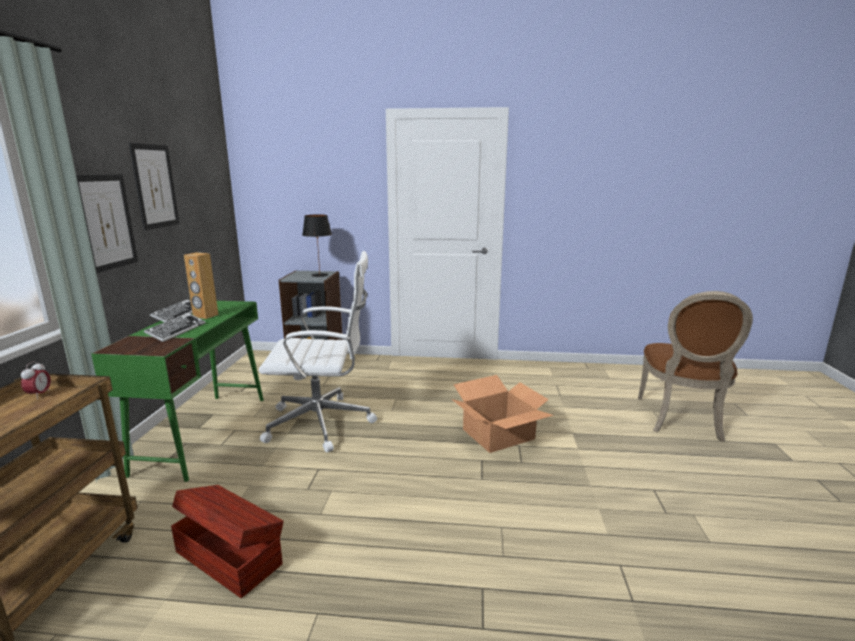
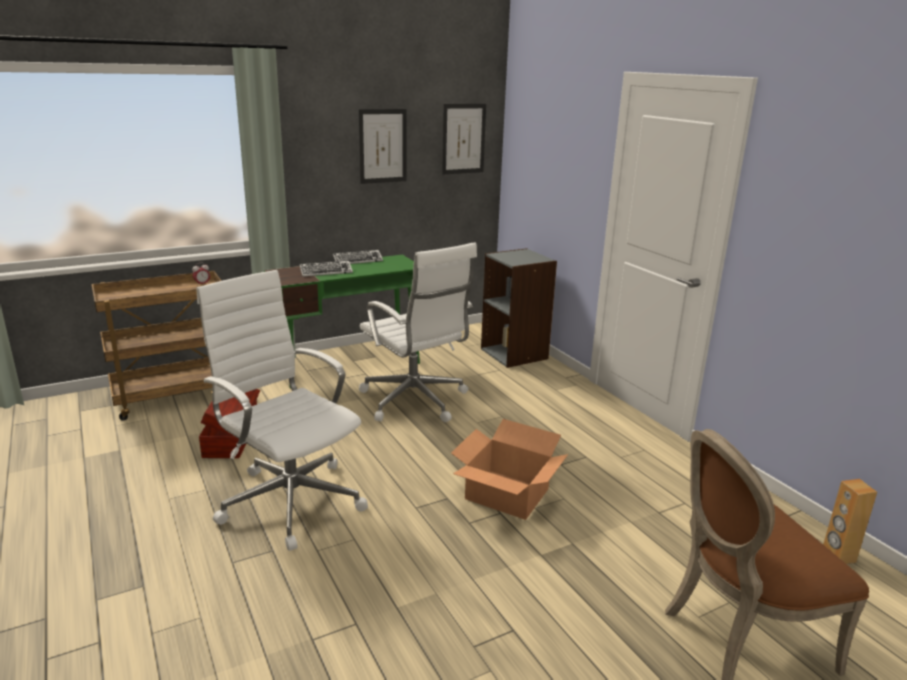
camera: 55 degrees right, 5 degrees up
picture [76,174,138,273] -> picture moved to [442,104,486,174]
brown speaker [184,252,218,319] -> brown speaker moved to [823,479,877,564]
black table lamp [302,215,332,277] -> none
none -> white office chair [196,270,368,551]

